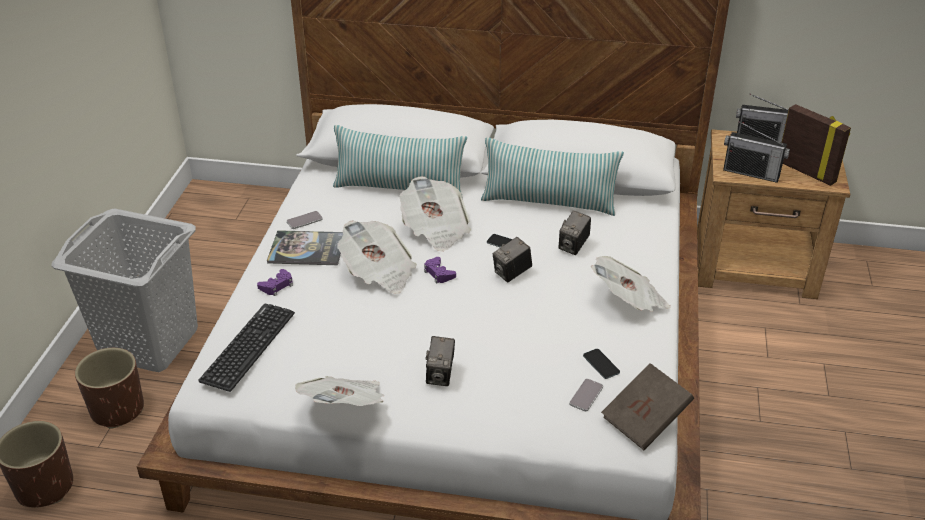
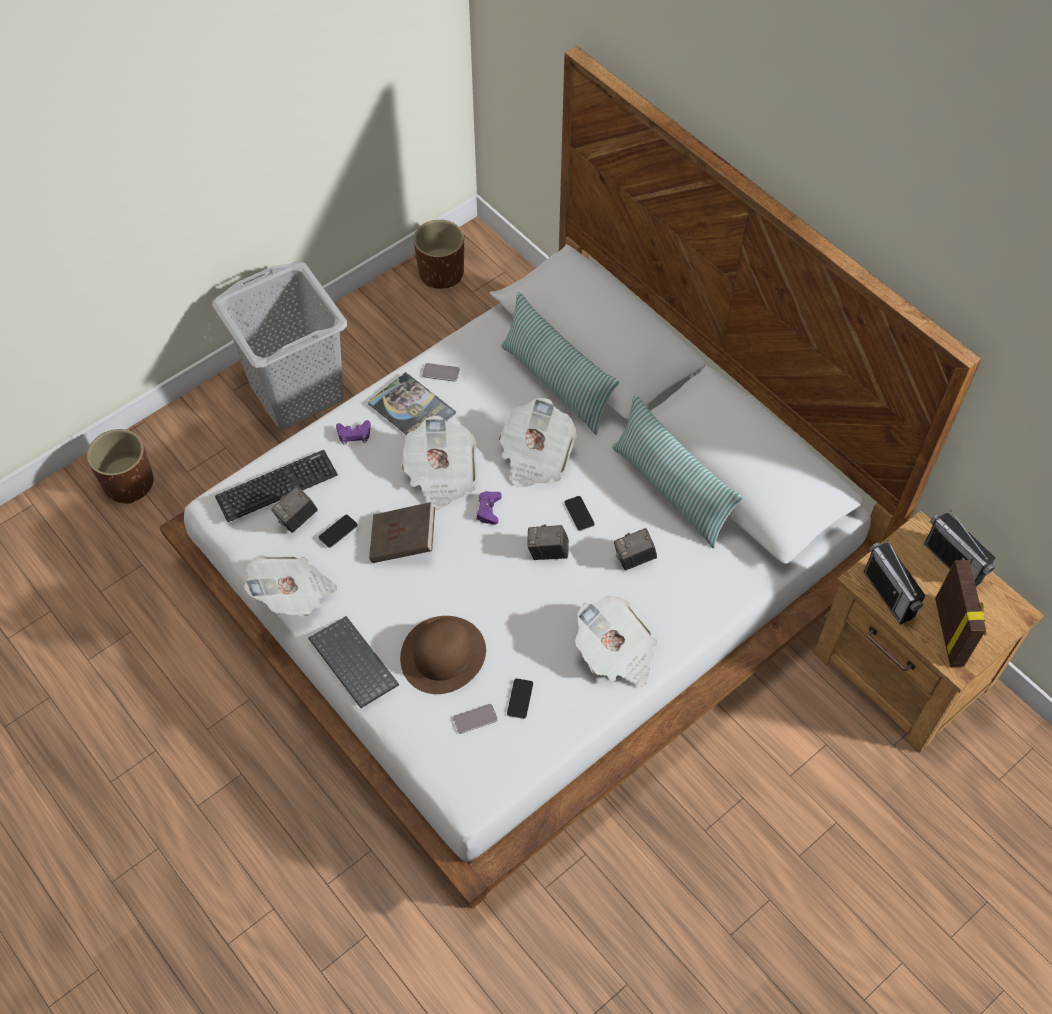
camera: 40 degrees right, 20 degrees up
brown planter [75,348,144,429] -> brown planter moved to [413,220,464,289]
camera [426,336,455,386] -> camera moved to [271,486,318,533]
brown book [601,363,694,450] -> brown book moved to [369,502,435,563]
none -> keyboard [308,616,399,708]
none -> phone [319,515,358,548]
none -> brown hat [400,616,486,694]

